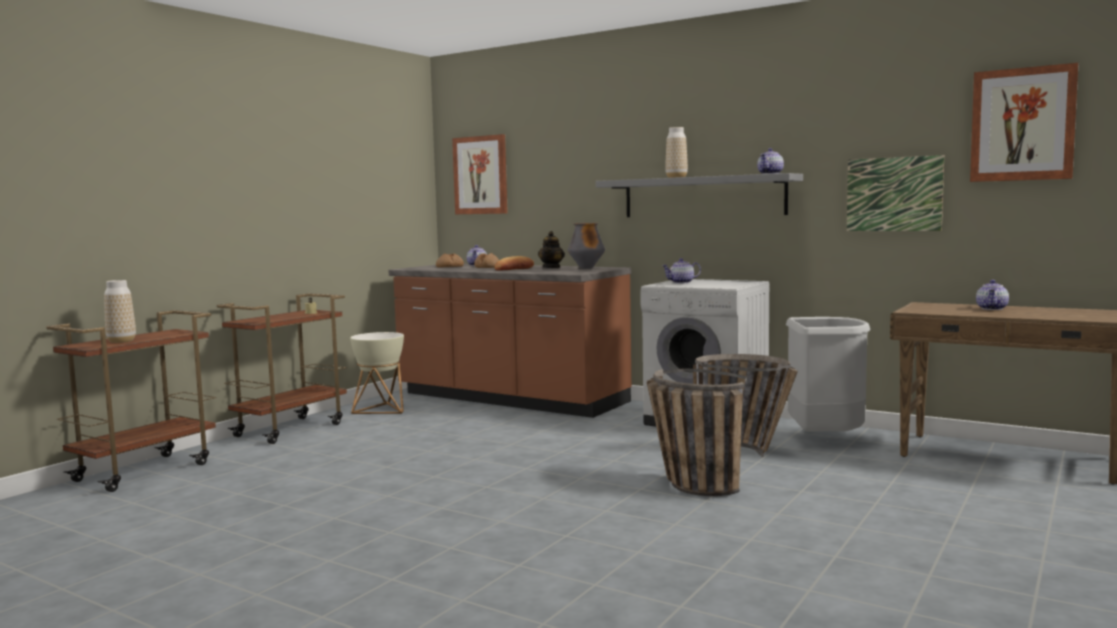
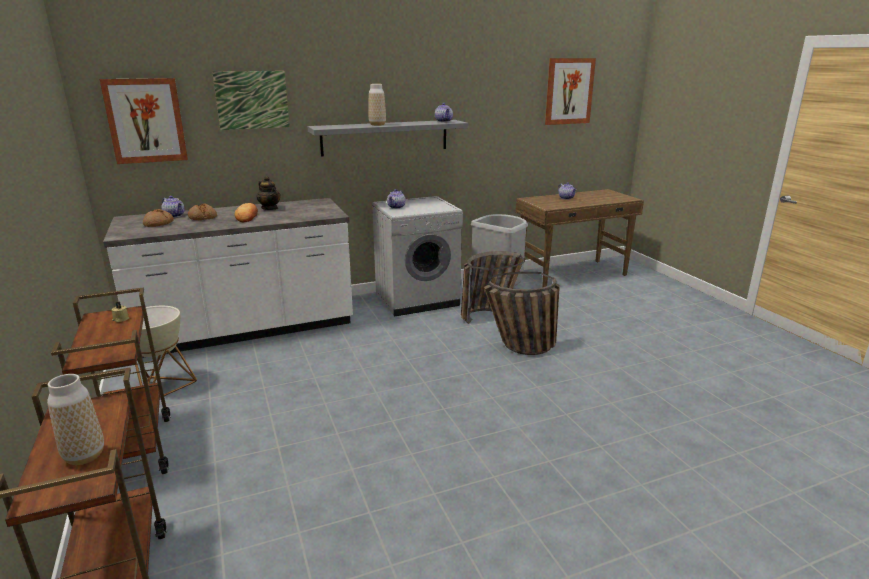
camera: 55 degrees left, 15 degrees up
brown counter [388,264,631,418] -> white counter [103,198,353,358]
vase [568,223,605,268] -> none
picture [847,155,944,231] -> picture moved to [212,71,290,130]

